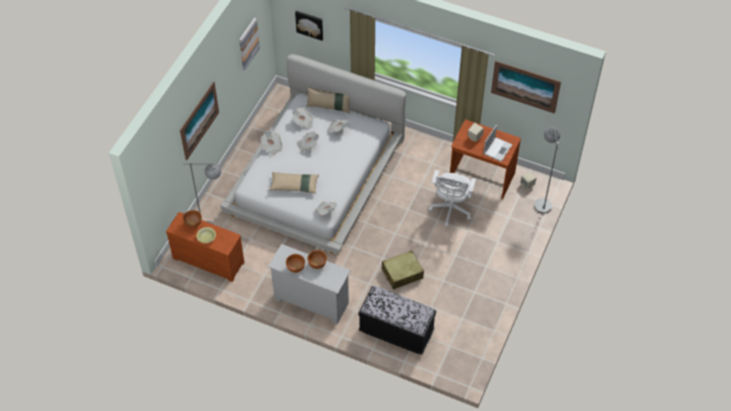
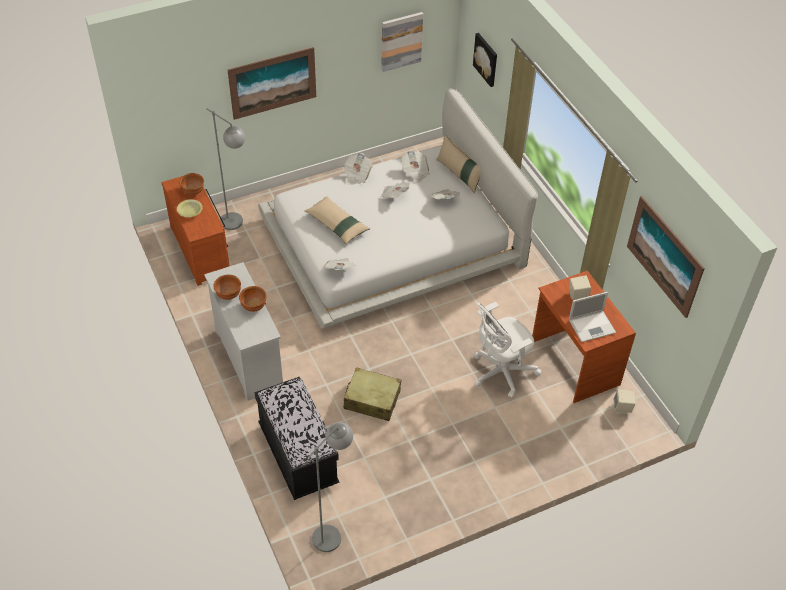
camera: 40 degrees right, 5 degrees down
grey floor lamp [534,127,560,214] -> grey floor lamp moved to [308,422,353,552]

